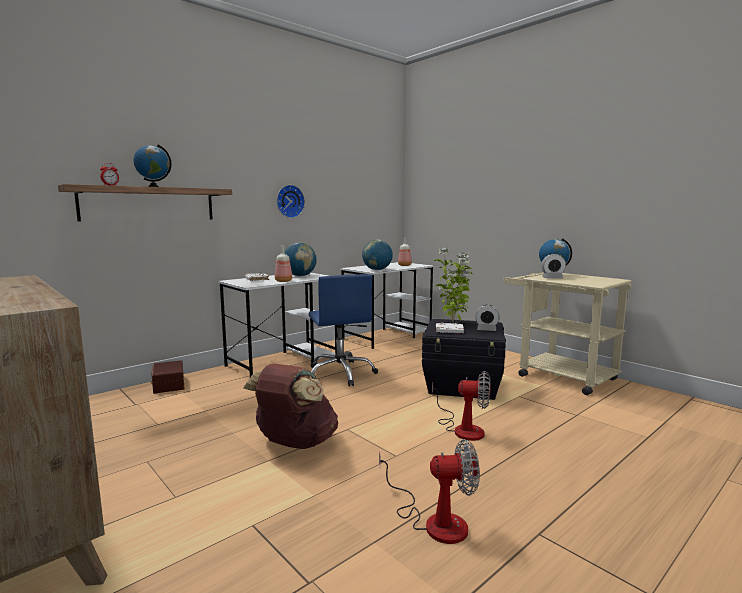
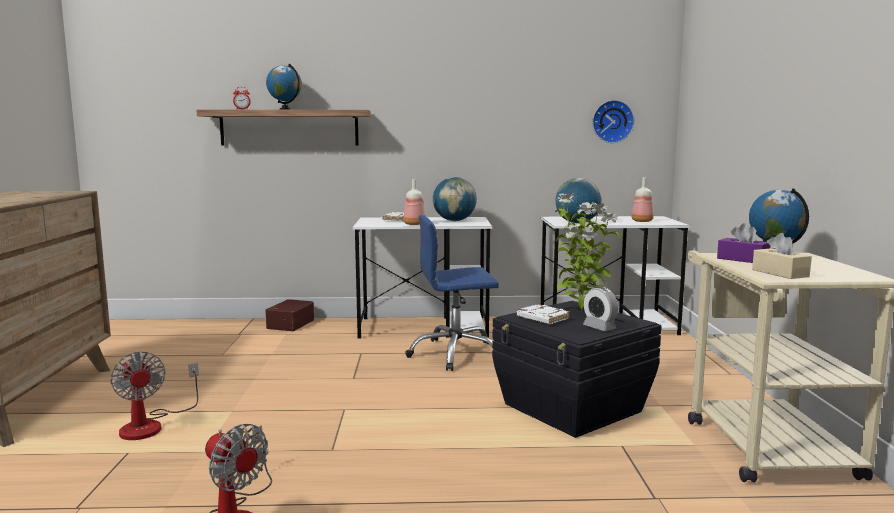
camera: 40 degrees right, 0 degrees up
brown backpack [243,364,338,449] -> none
wall clock [277,185,305,218] -> wall clock moved to [592,100,635,143]
blue office chair [308,274,378,386] -> blue office chair turned 60 degrees clockwise [405,215,499,371]
fan [432,371,491,441] -> fan moved to [110,352,199,440]
alarm clock [541,254,566,278] -> purple tissue box [717,223,771,263]
none -> beige tissue box [752,233,812,279]

